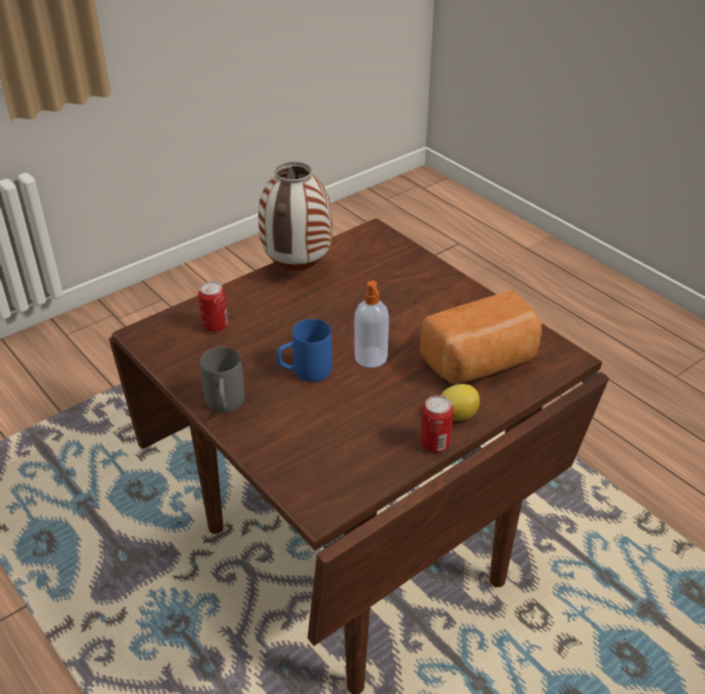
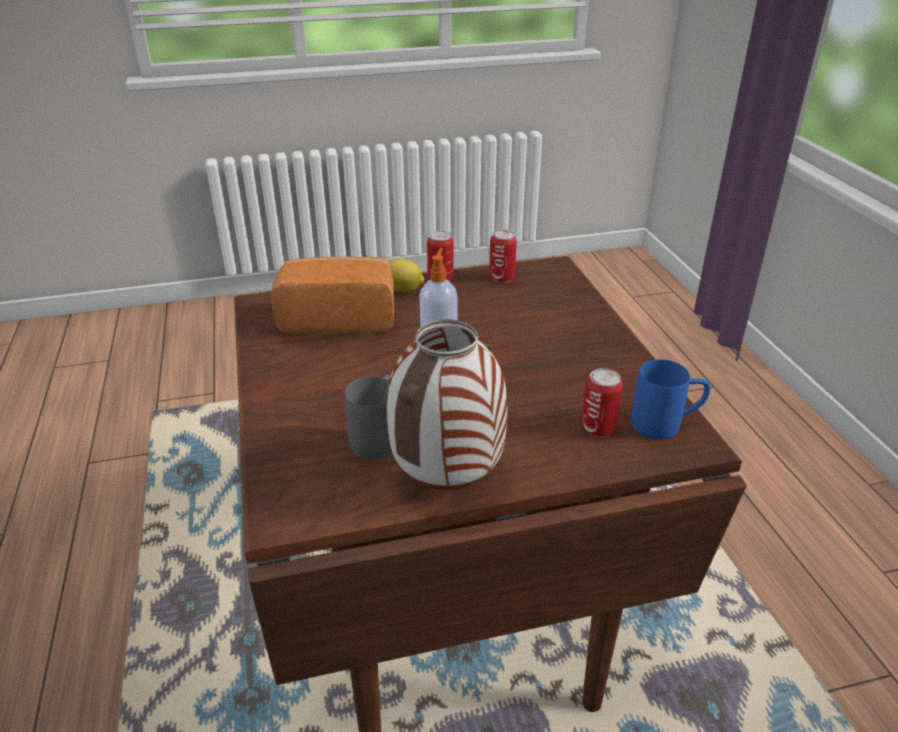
camera: 155 degrees left, 5 degrees down
grey mug [200,347,245,412] -> grey mug moved to [344,375,392,459]
blue mug [276,319,332,382] -> blue mug moved to [631,359,710,440]
none -> can [489,230,517,282]

